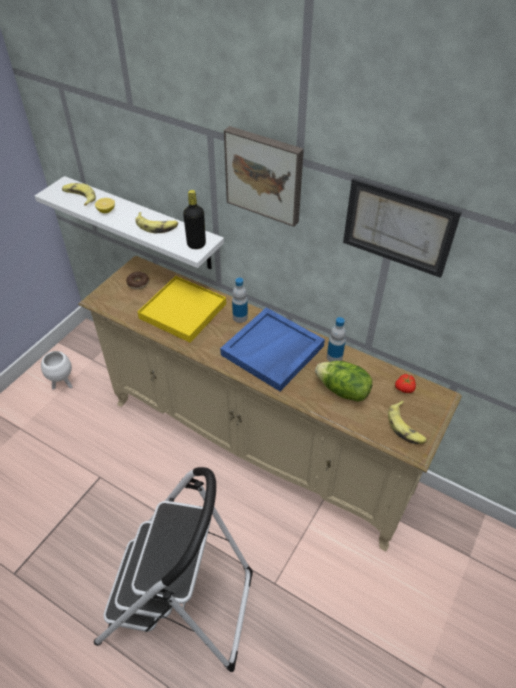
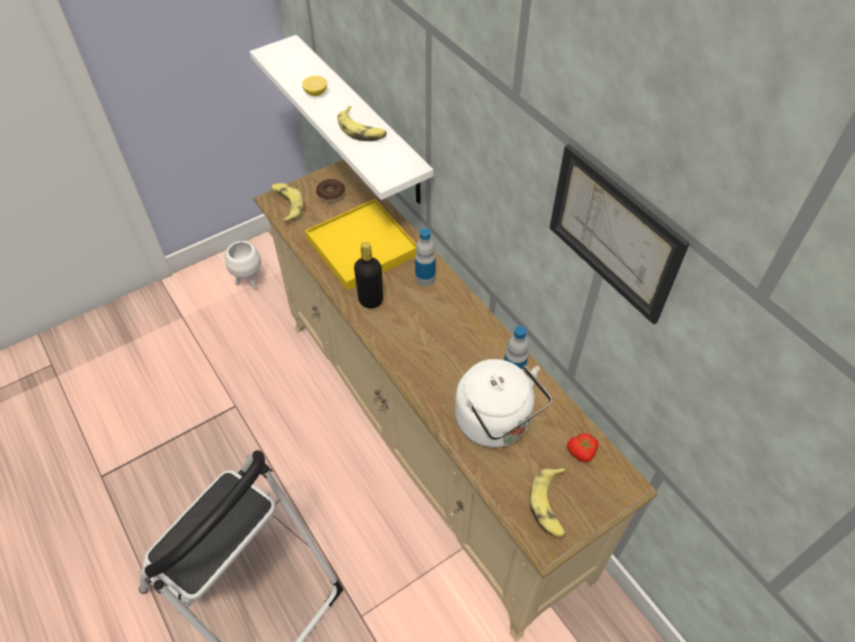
camera: 25 degrees right, 5 degrees up
banana [62,183,96,206] -> banana moved to [271,183,304,223]
black bottle [183,190,206,249] -> black bottle moved to [354,242,383,308]
blue tray [220,307,325,391] -> none
picture [224,126,304,227] -> none
lettuce [315,361,372,402] -> white kettle [455,359,552,448]

